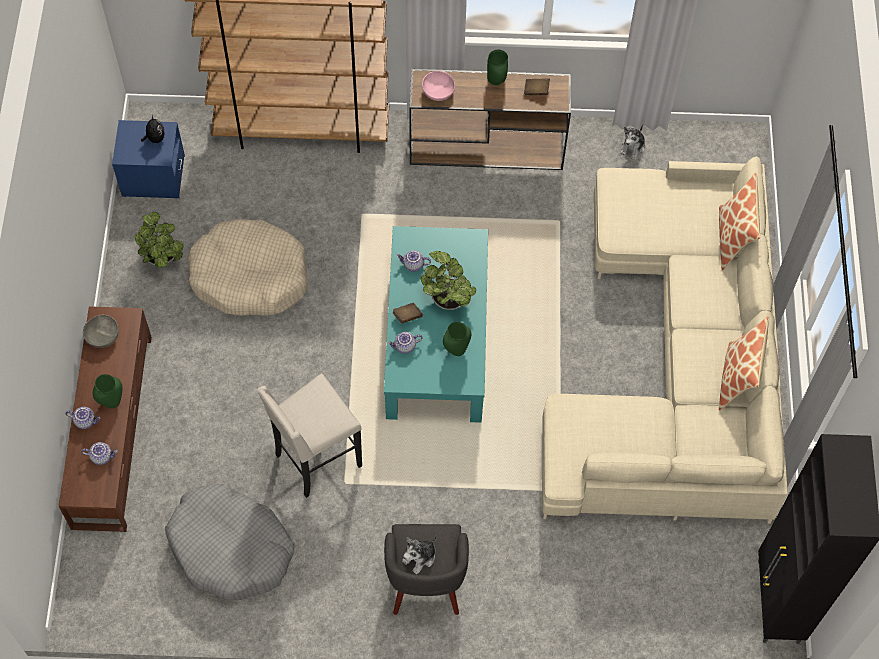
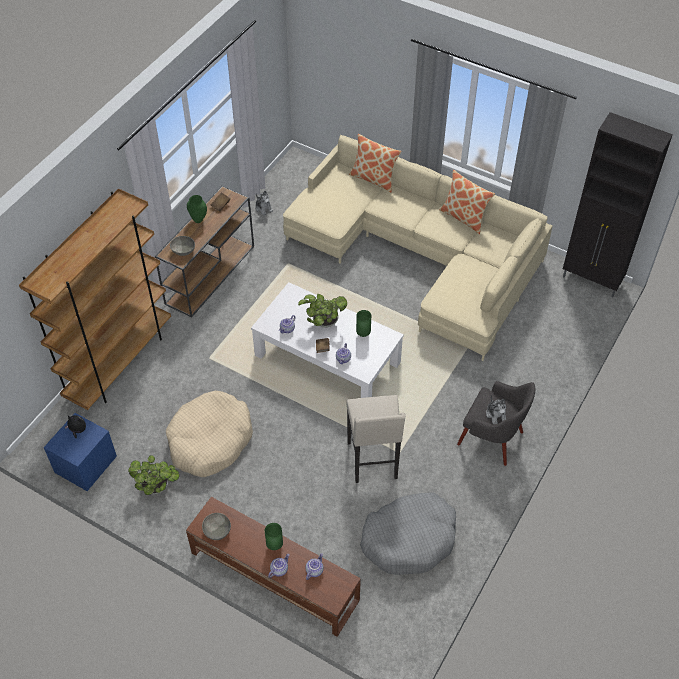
camera: 60 degrees left, 10 degrees down
turquoise coffee table [384,226,488,423] -> white coffee table [251,282,404,398]
pink bowl [422,71,455,101] -> grey bowl [170,236,195,256]

